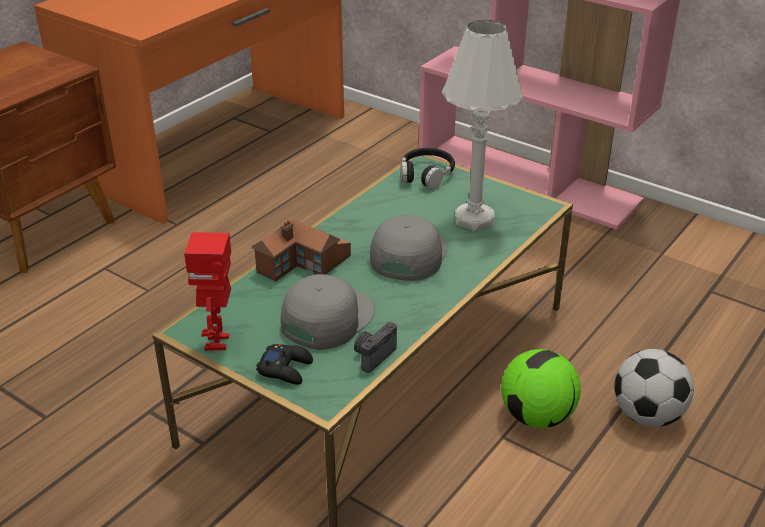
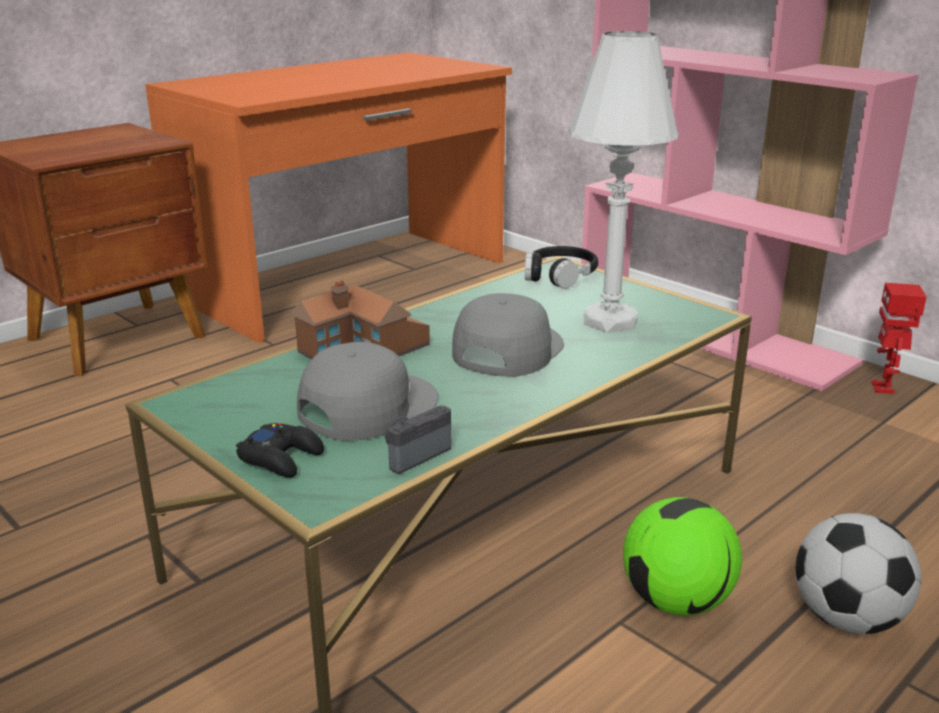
camera: 10 degrees right, 10 degrees down
toy robot [184,232,231,351] -> toy robot moved to [871,283,927,394]

